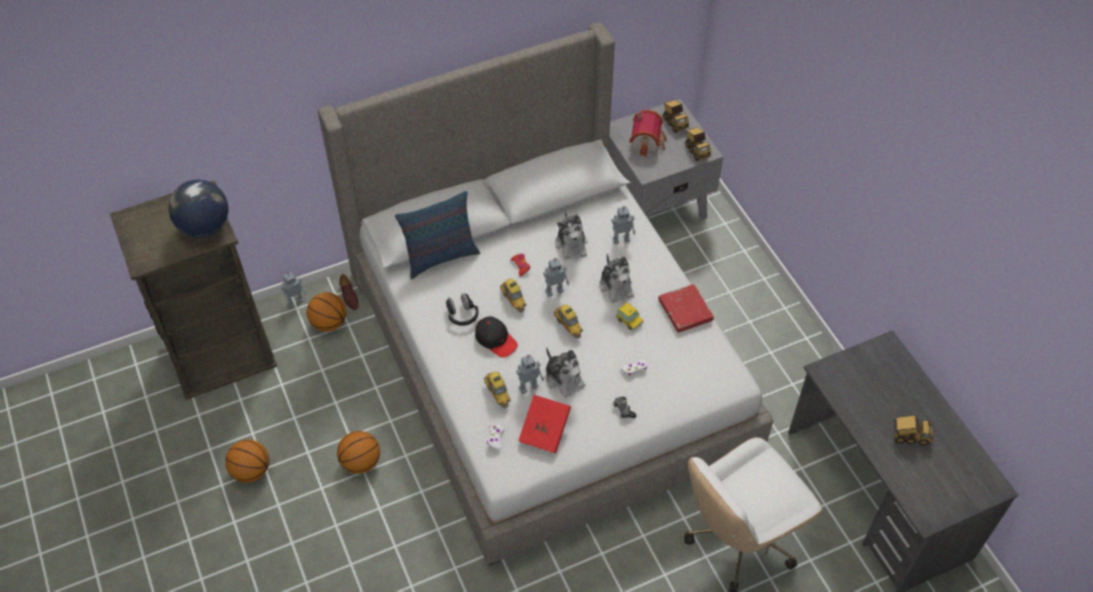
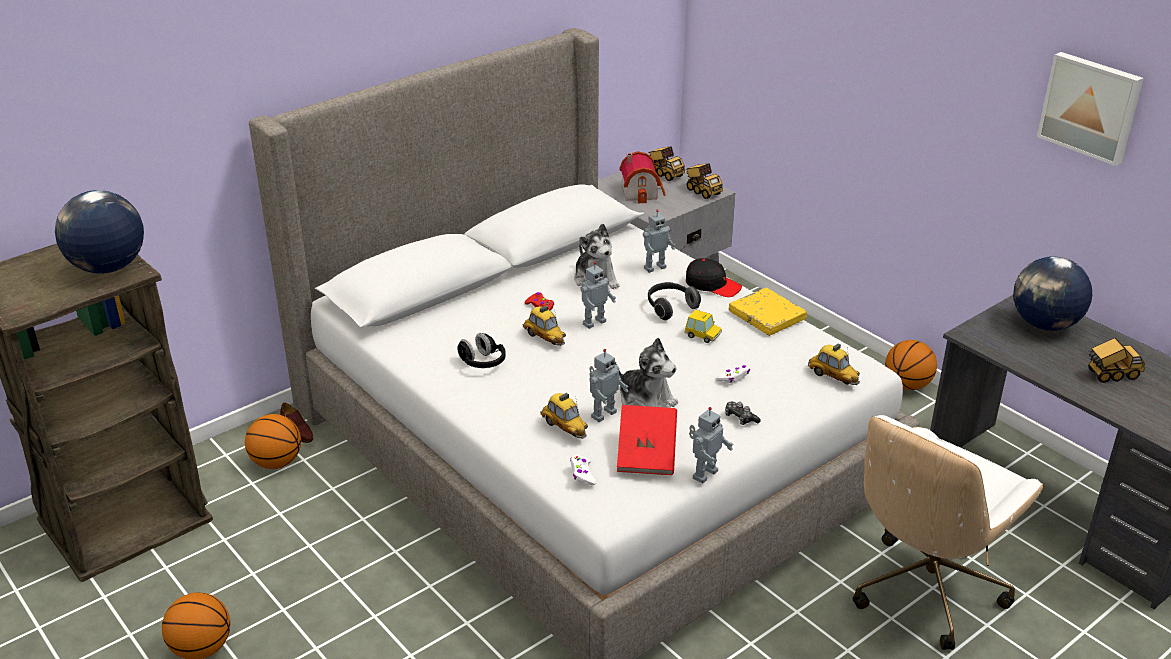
camera: 15 degrees left, 20 degrees down
toy robot [281,272,306,307] -> toy robot moved to [689,407,734,484]
basketball [337,431,380,474] -> basketball moved to [885,340,937,390]
blue pillow [395,191,480,279] -> none
black cap [475,316,518,358] -> black cap moved to [686,258,742,297]
toy car [554,305,583,338] -> toy car moved to [808,344,860,385]
plush toy [599,253,634,303] -> headphones [648,282,701,320]
red book [658,284,714,333] -> yellow book [729,288,807,336]
none -> globe [1013,257,1092,331]
none -> picture [1037,52,1144,166]

